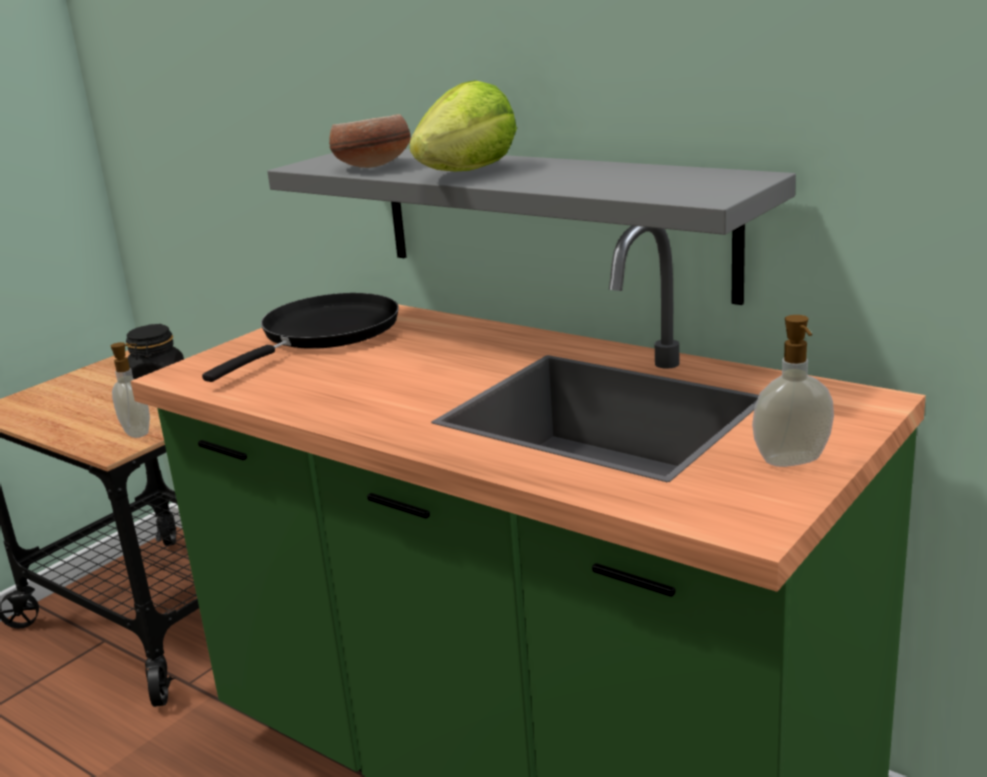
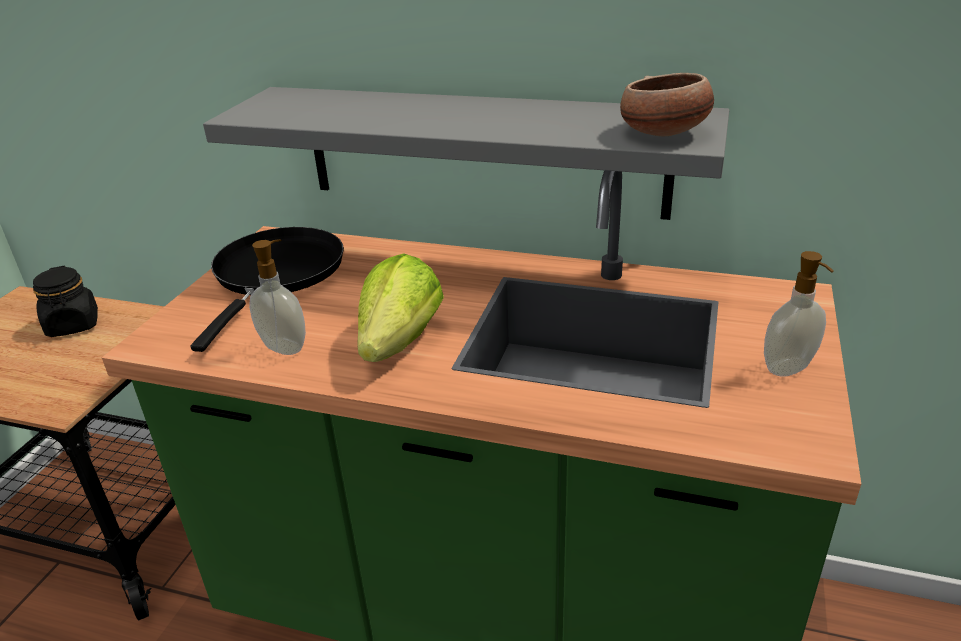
camera: 20 degrees left, 10 degrees up
soap dispenser [111,342,150,438] -> soap dispenser moved to [249,239,306,355]
bowl [329,114,411,168] -> bowl moved to [620,73,714,136]
lettuce [409,80,517,171] -> lettuce moved to [357,253,444,362]

